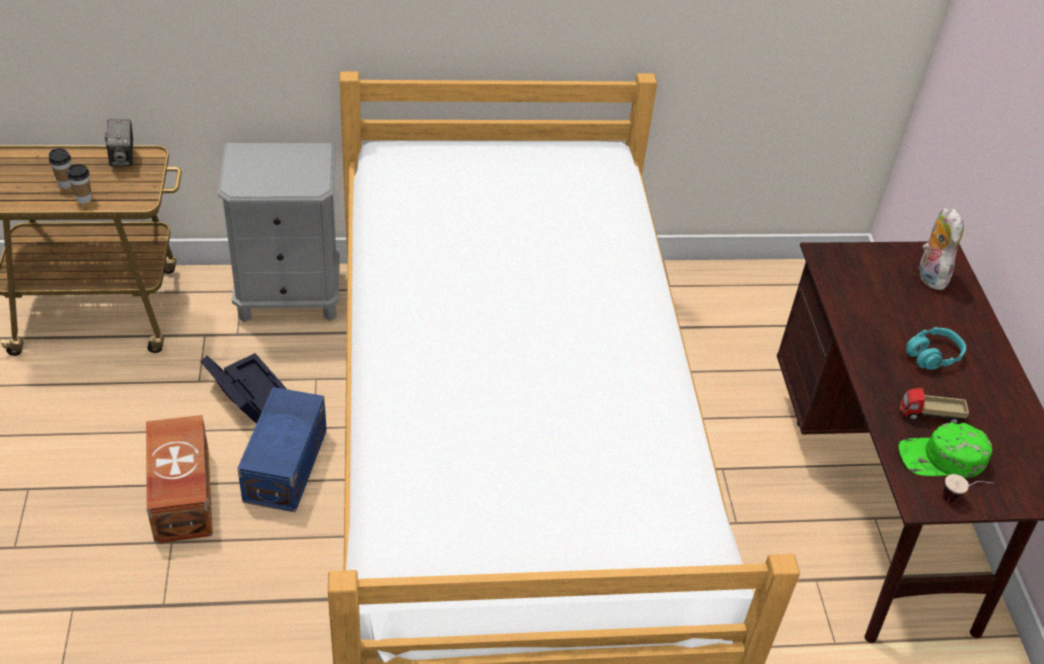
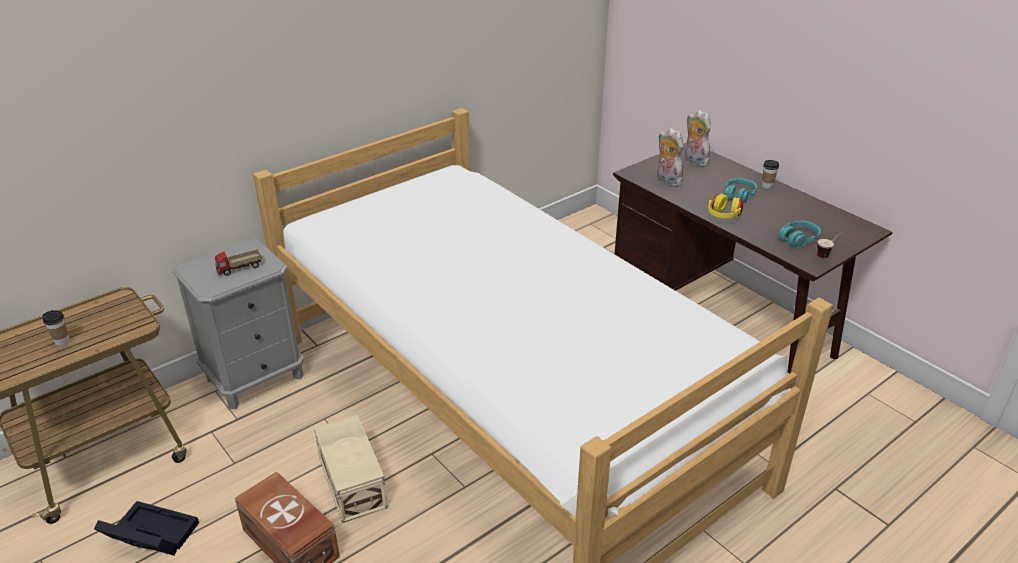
camera: 30 degrees left, 10 degrees down
cup [67,164,92,204] -> cup moved to [762,160,779,189]
camera [104,119,133,166] -> none
black storage box [200,353,287,423] -> black storage box moved to [94,501,199,556]
blue storage box [237,387,327,512] -> beige storage box [314,415,388,523]
green cap [899,423,992,478] -> turquoise headphones [779,220,821,247]
toy truck [900,388,969,424] -> toy truck moved to [215,249,262,276]
none -> plush toy [657,128,683,187]
none -> yellow headphones [708,194,743,218]

